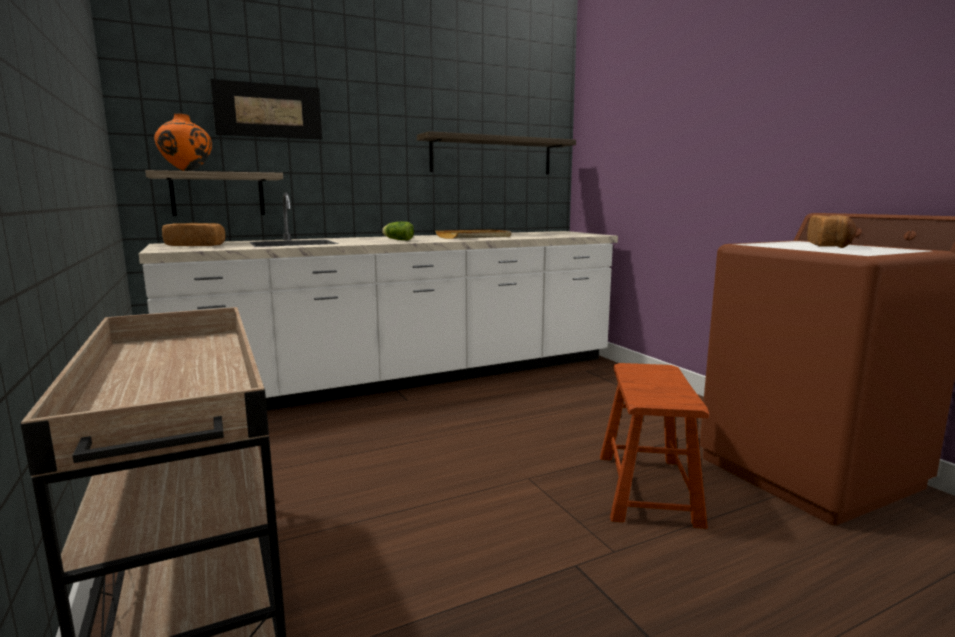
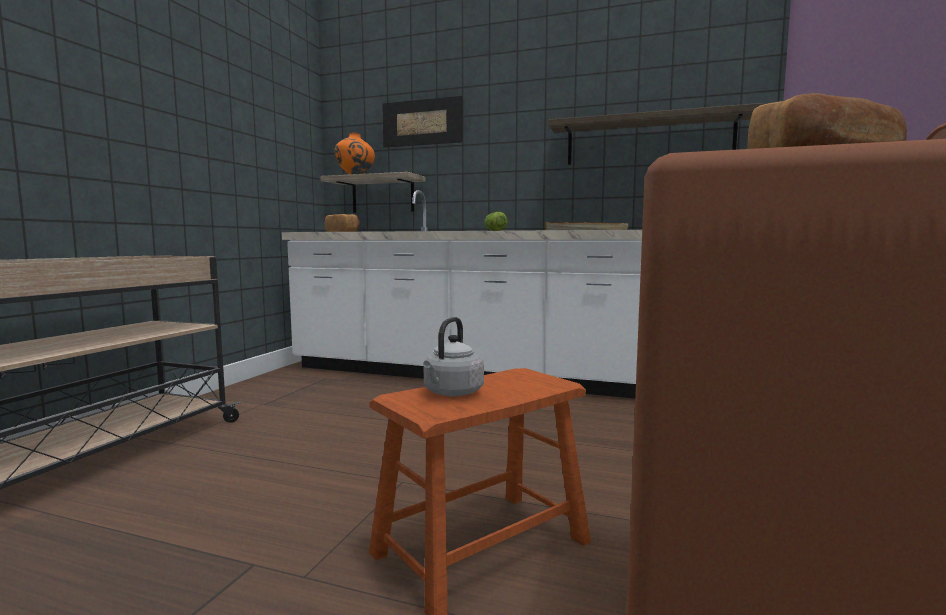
camera: 45 degrees right, 5 degrees down
none -> grey kettle [423,317,484,396]

